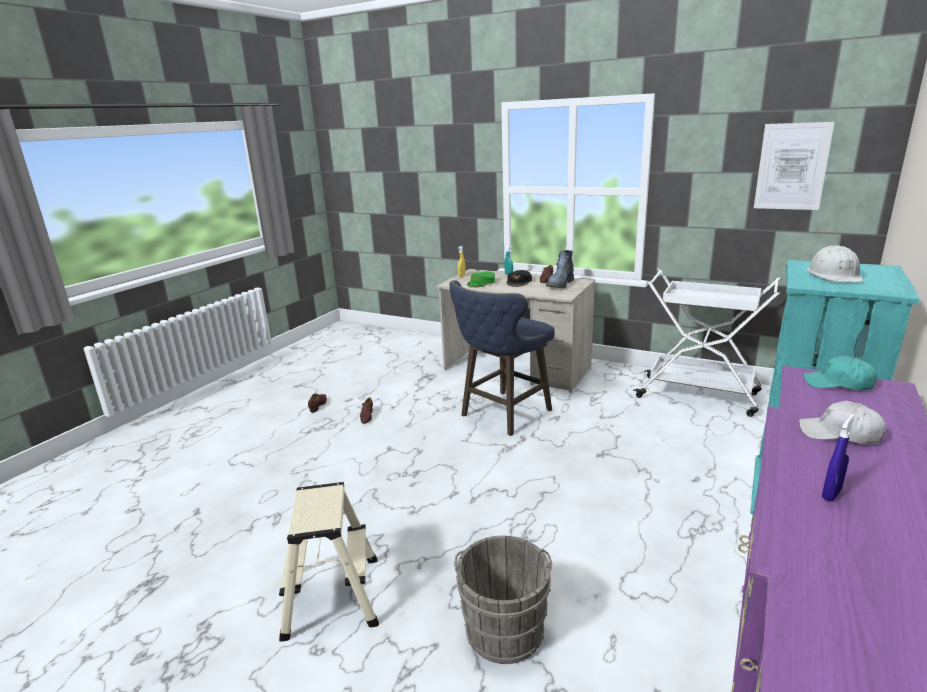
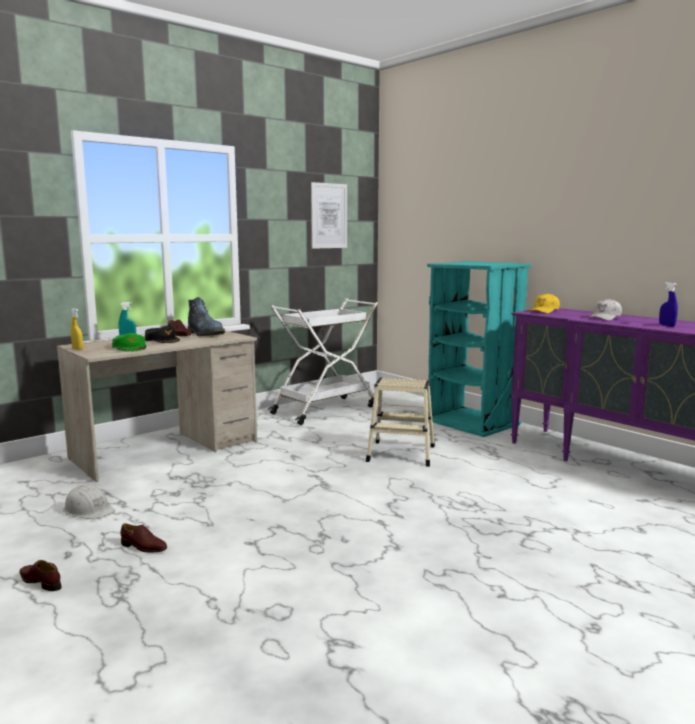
camera: 70 degrees left, 10 degrees down
beige step ladder [279,482,379,642] -> beige step ladder moved to [366,378,435,467]
blue stool [449,280,555,436] -> none
grey bucket [454,536,552,664] -> none
turquoise cap [803,355,877,390] -> yellow cap [529,293,560,313]
white hard hat [807,245,863,282] -> white hard hat moved to [63,485,115,519]

